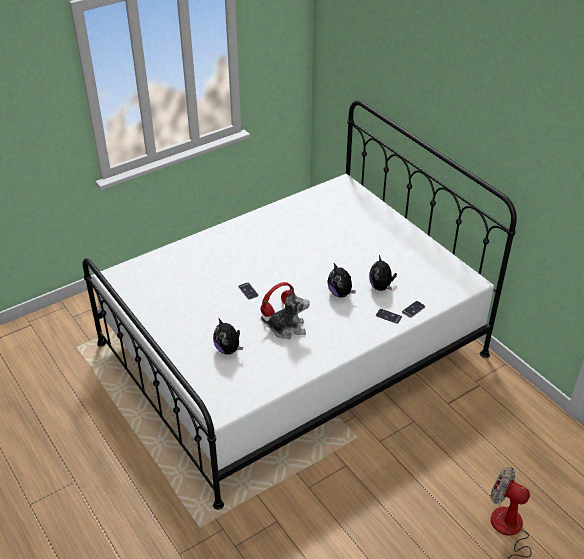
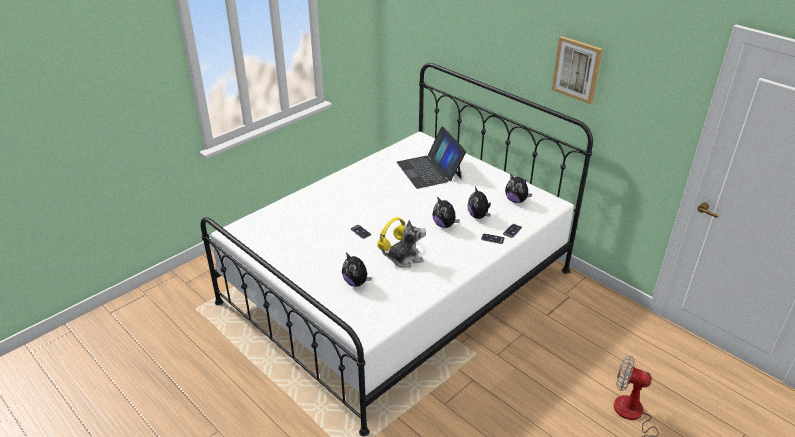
camera: 10 degrees left, 5 degrees down
red headphones [260,282,295,317] -> yellow headphones [377,217,405,251]
none -> laptop [397,127,466,189]
none -> plush toy [505,174,532,203]
none -> picture [552,36,603,104]

